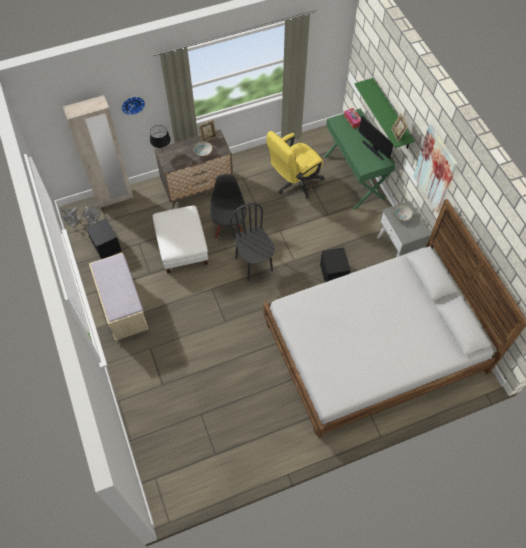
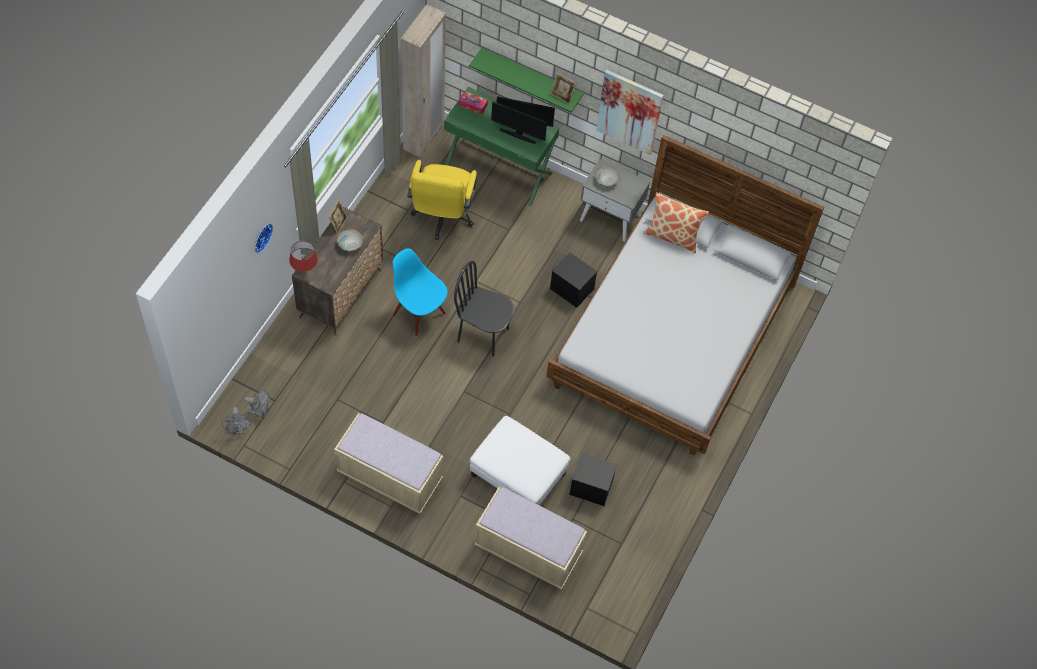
camera: 45 degrees left, 0 degrees up
beige wardrobe [63,95,133,208] -> beige wardrobe moved to [401,4,446,157]
black storage box [86,218,122,259] -> black storage box moved to [569,453,617,506]
black table lamp [150,125,171,152] -> red table lamp [289,241,318,272]
white ottoman [153,205,208,273] -> white ottoman moved to [470,416,570,506]
black chair [210,174,246,239] -> blue chair [392,248,448,337]
none -> beige bench [475,487,587,590]
none -> monitor [491,101,547,144]
none -> pillow [644,192,709,253]

